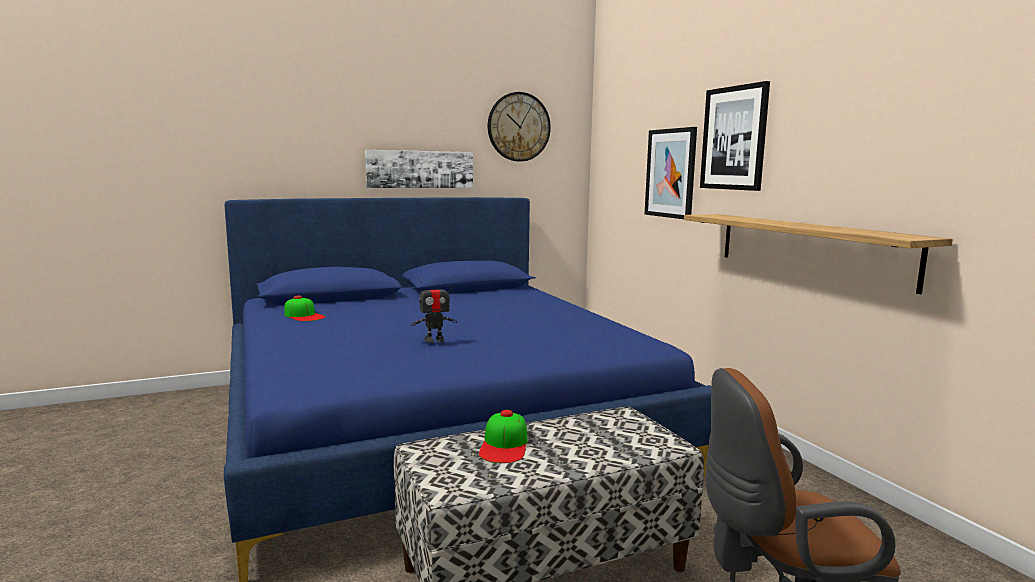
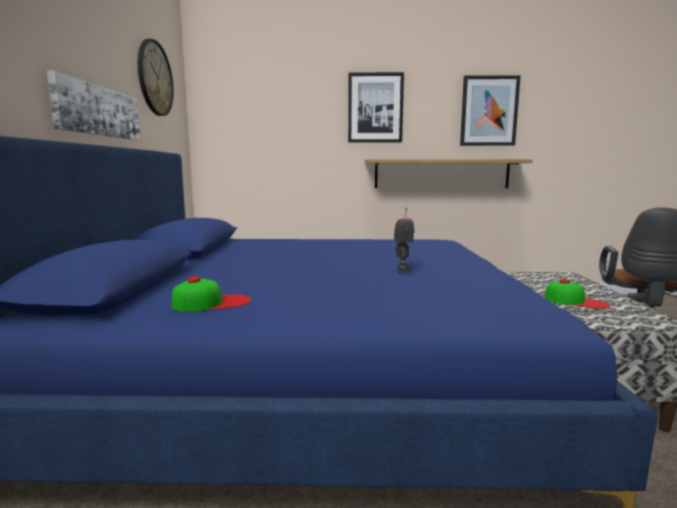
camera: 65 degrees left, 0 degrees up
picture [645,127,697,219] -> picture moved to [460,75,521,146]

